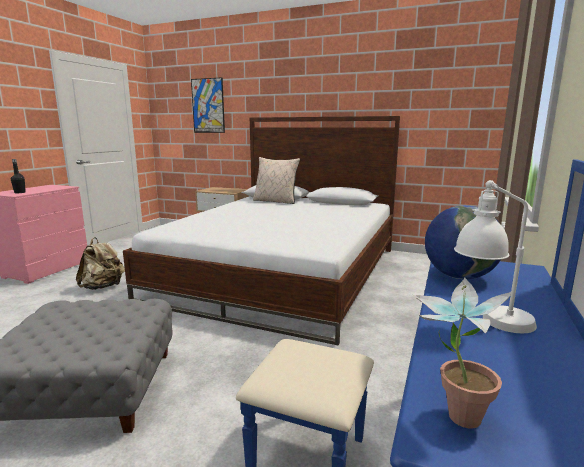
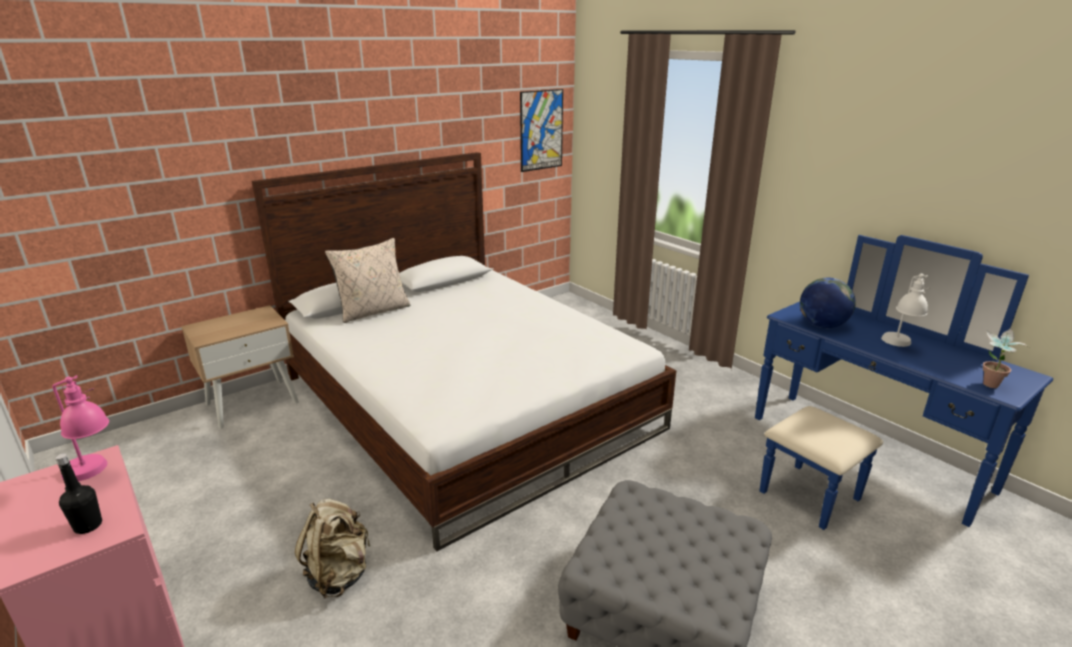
camera: 60 degrees left, 10 degrees up
picture [191,77,225,133] -> picture moved to [520,89,563,172]
none -> pink table lamp [52,375,109,481]

